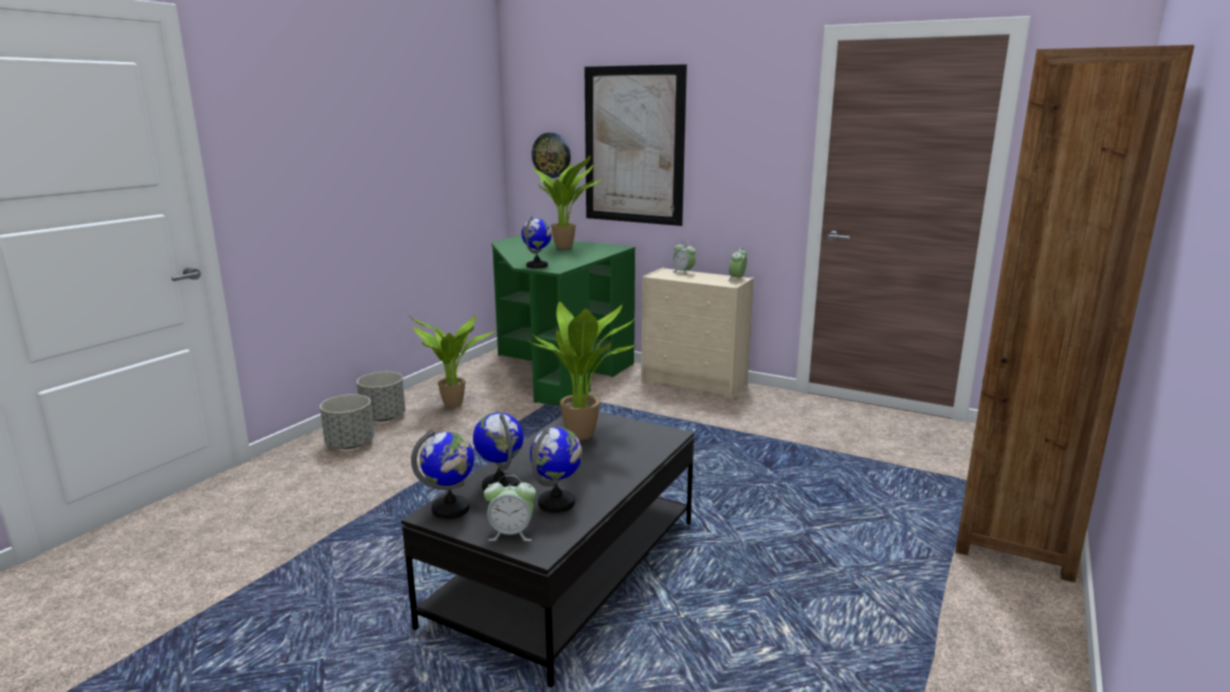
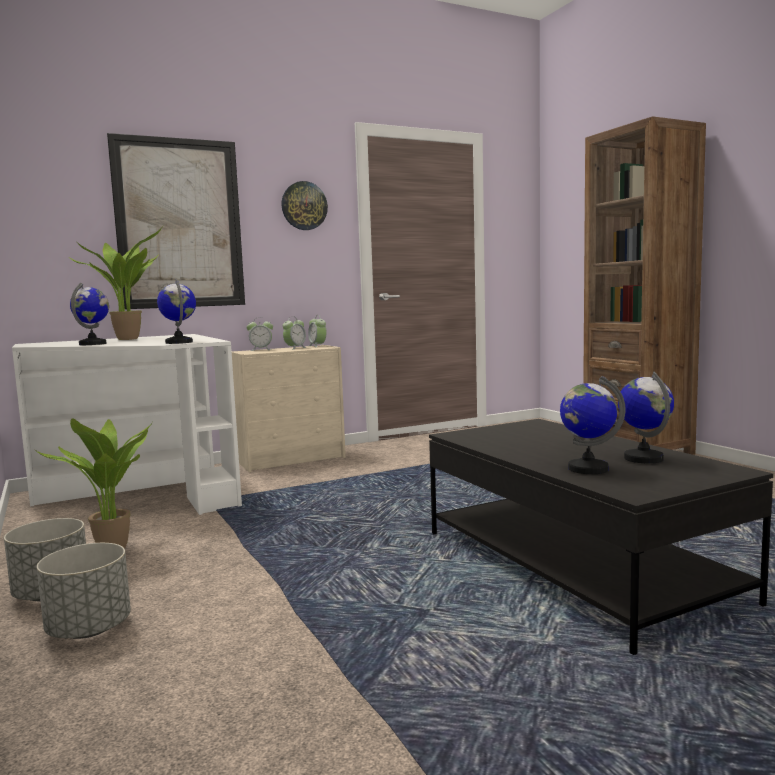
camera: 55 degrees left, 10 degrees down
globe [411,429,474,519] -> globe moved to [70,283,109,345]
alarm clock [484,475,536,541] -> alarm clock moved to [283,316,307,350]
green desk [491,236,635,406] -> white desk [12,334,242,515]
potted plant [527,302,635,440] -> none
wall clock [532,133,571,178] -> wall clock moved to [281,181,328,230]

